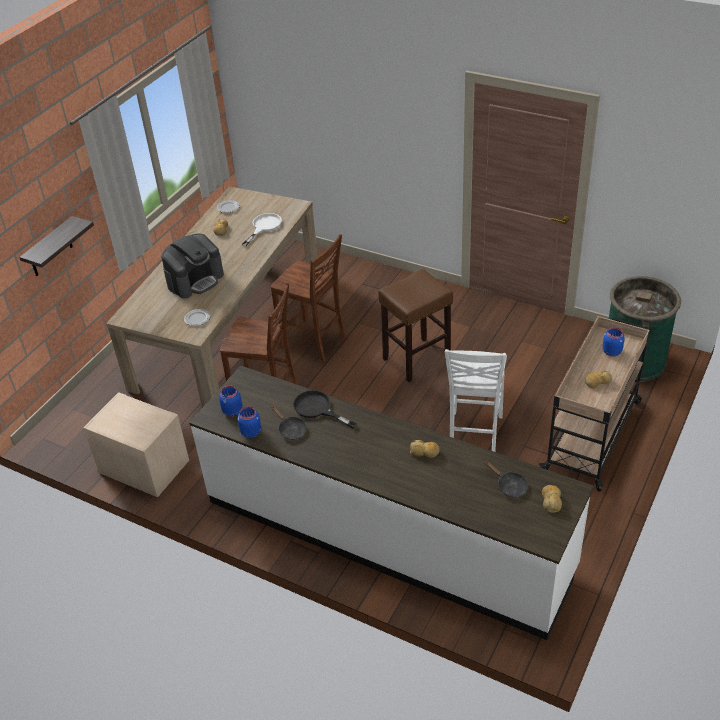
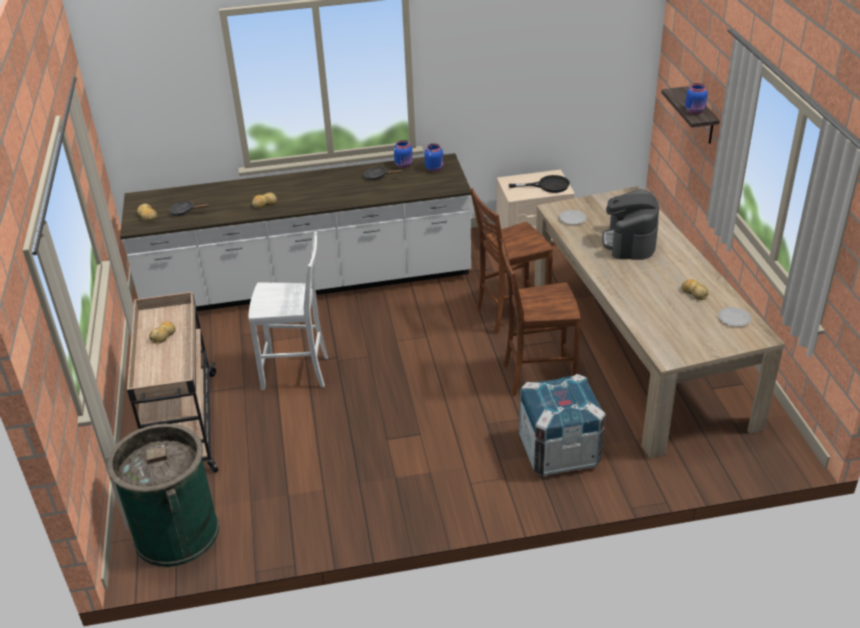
camera: 140 degrees right, 5 degrees down
white frying pan [242,213,282,246] -> none
black frying pan [293,390,357,428] -> black frying pan moved to [509,175,570,193]
brown stool [378,269,453,382] -> none
white chair [445,349,507,452] -> white chair turned 120 degrees clockwise [248,232,328,390]
blue jar [602,327,625,356] -> blue jar moved to [685,83,708,114]
none -> crate [519,374,606,476]

